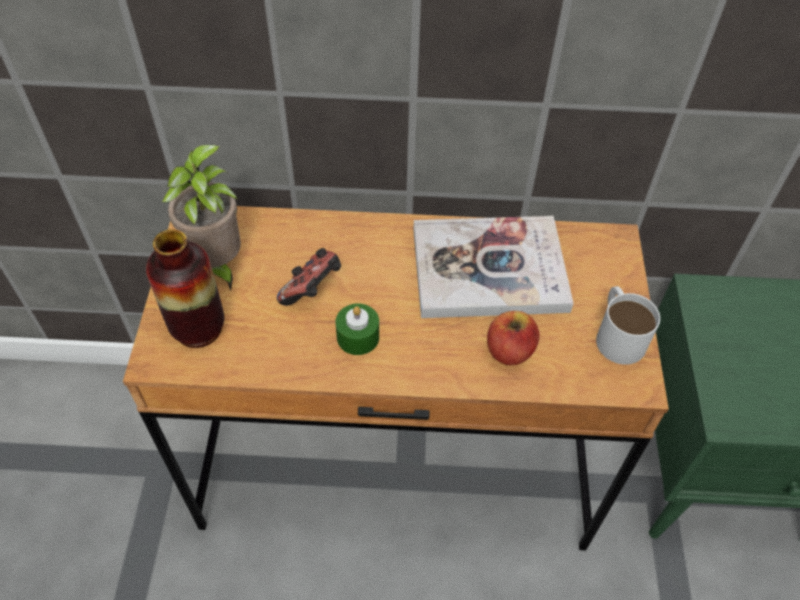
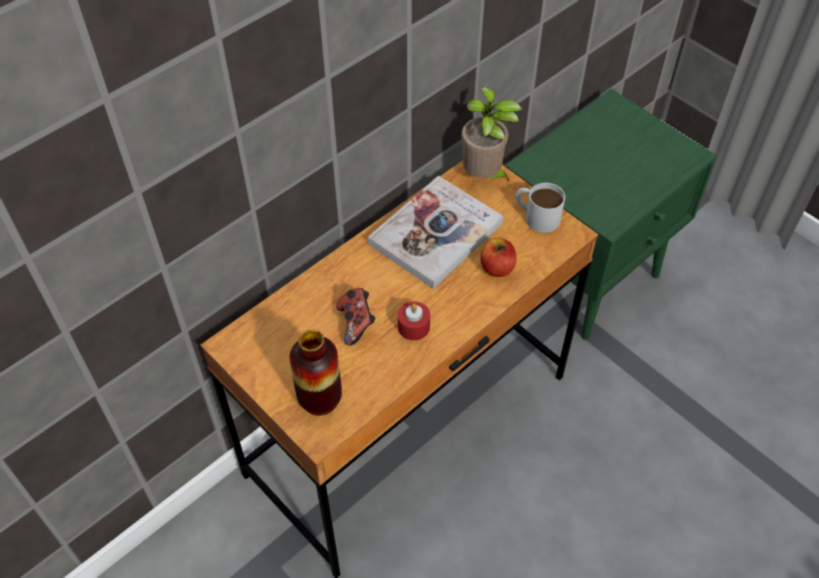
camera: 45 degrees left, 0 degrees up
potted plant [161,144,241,291] -> potted plant moved to [462,87,522,182]
green candle [336,304,379,355] -> red candle [398,301,430,340]

